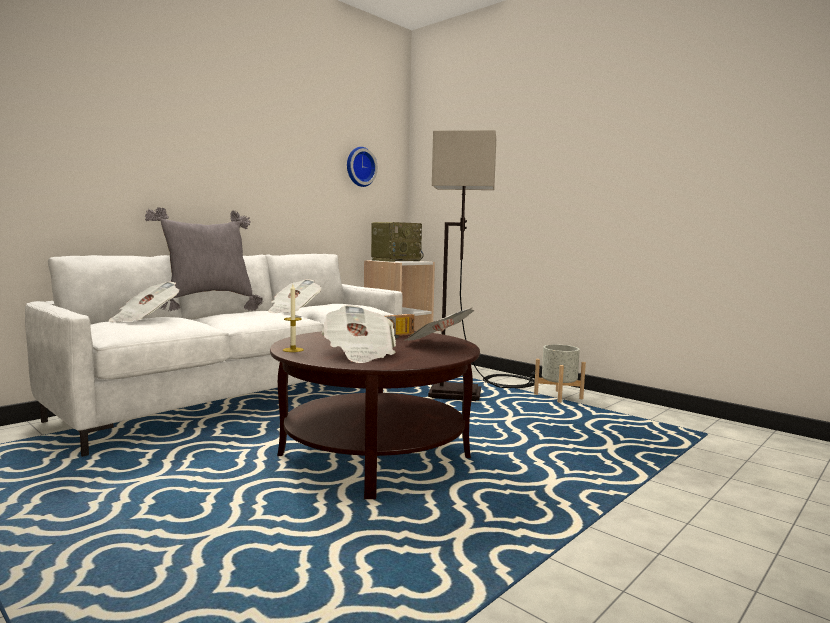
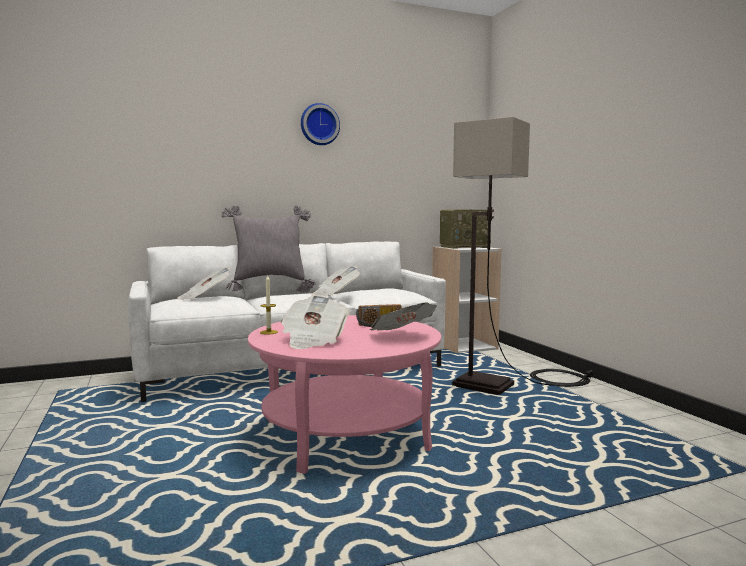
camera: 25 degrees right, 0 degrees up
brown coffee table [270,331,480,499] -> pink coffee table [248,315,441,474]
wall clock [347,147,378,187] -> wall clock moved to [301,103,340,145]
grey planter [534,344,586,403] -> none

